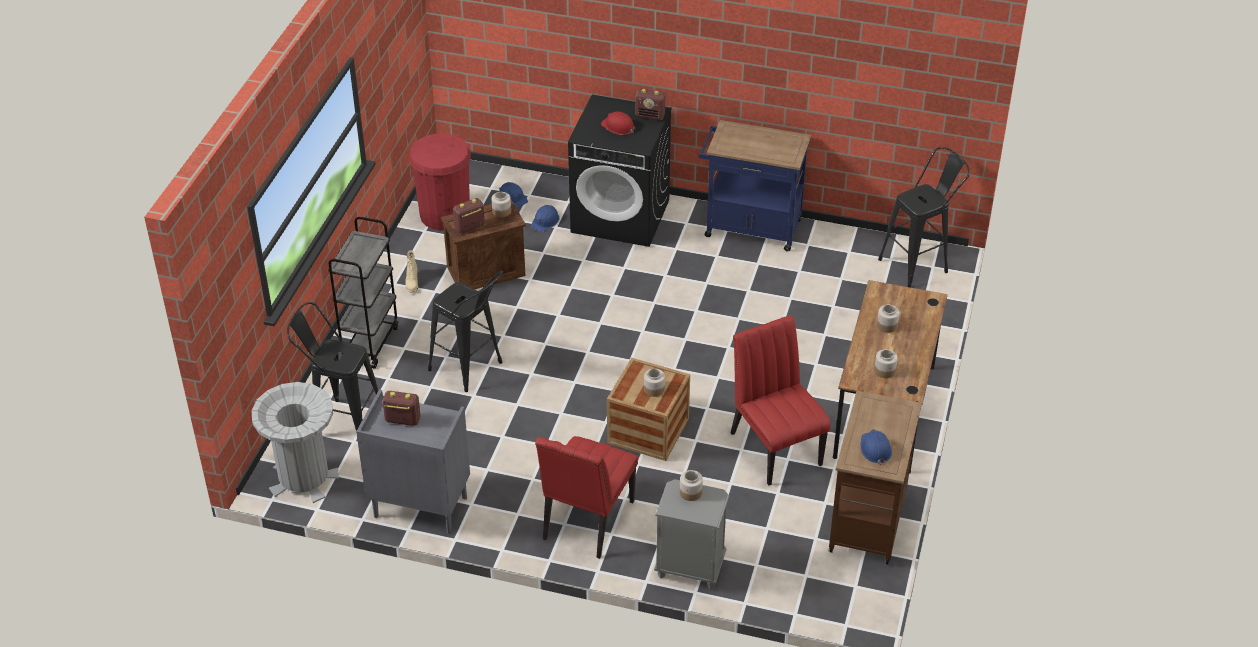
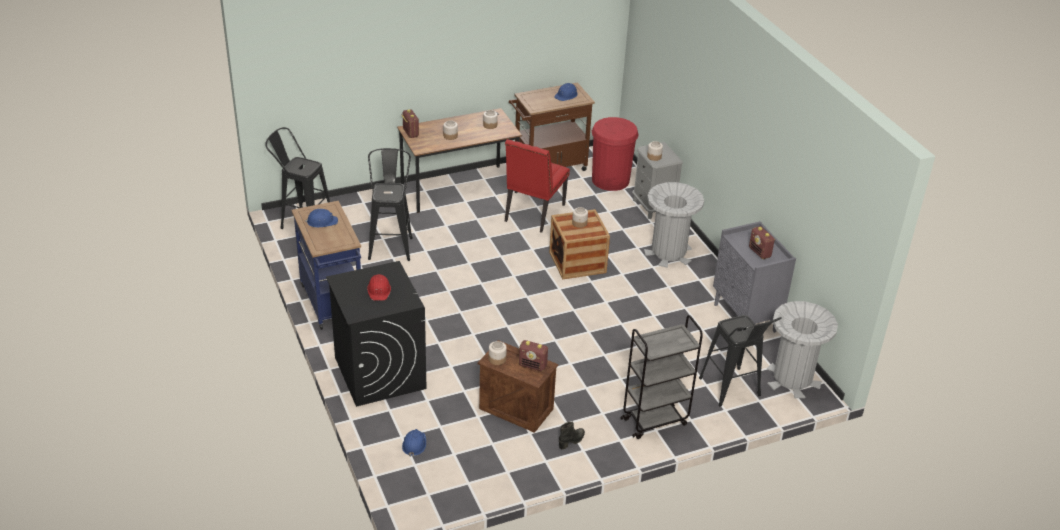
camera: 130 degrees left, 5 degrees down
beige boot [405,250,418,293] -> black boot [559,422,585,449]
red trash can [409,134,471,231] -> red trash can moved to [592,117,639,191]
black stool [428,271,503,392] -> black stool moved to [368,148,413,261]
blue hard hat [531,205,559,232] -> blue hard hat moved to [305,209,338,228]
red chair [535,436,638,559] -> grey trash can [644,182,704,268]
radio [635,89,665,120] -> radio moved to [401,109,419,138]

